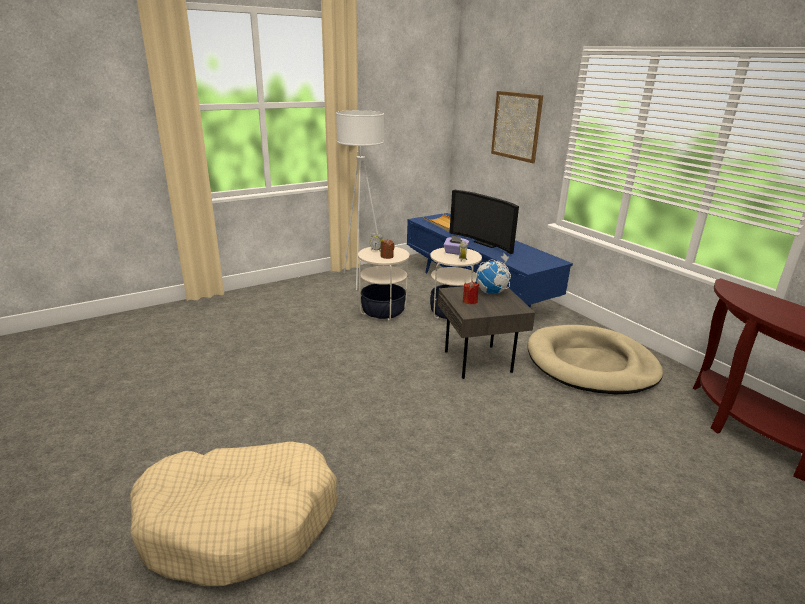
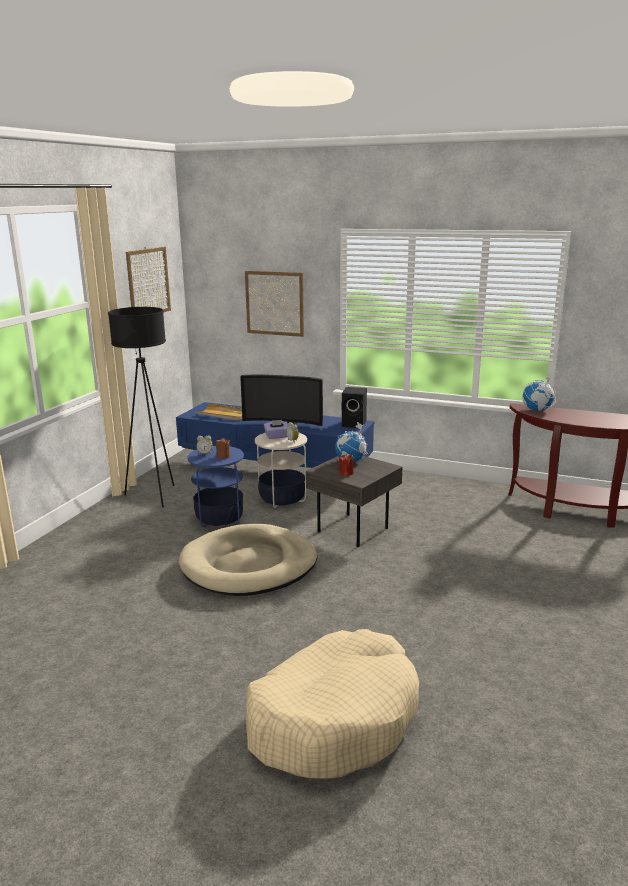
camera: 35 degrees left, 5 degrees down
white floor lamp [336,110,384,290] -> black floor lamp [108,307,174,507]
beige side table [358,247,410,321] -> blue side table [188,446,244,527]
beige dog bed [528,325,663,394] -> beige dog bed moved to [179,524,317,596]
none -> picture [126,247,171,313]
none -> black speaker [341,387,367,428]
none -> globe [522,375,556,411]

